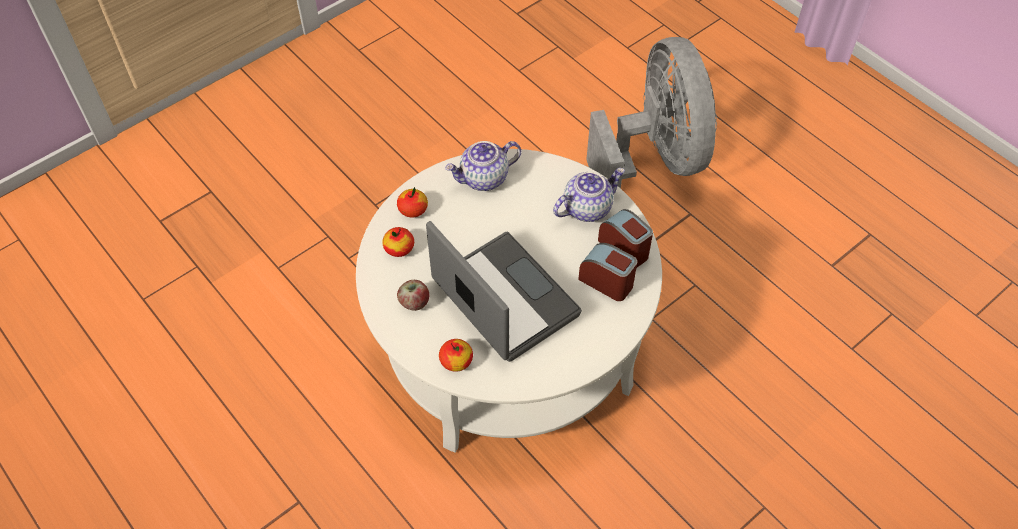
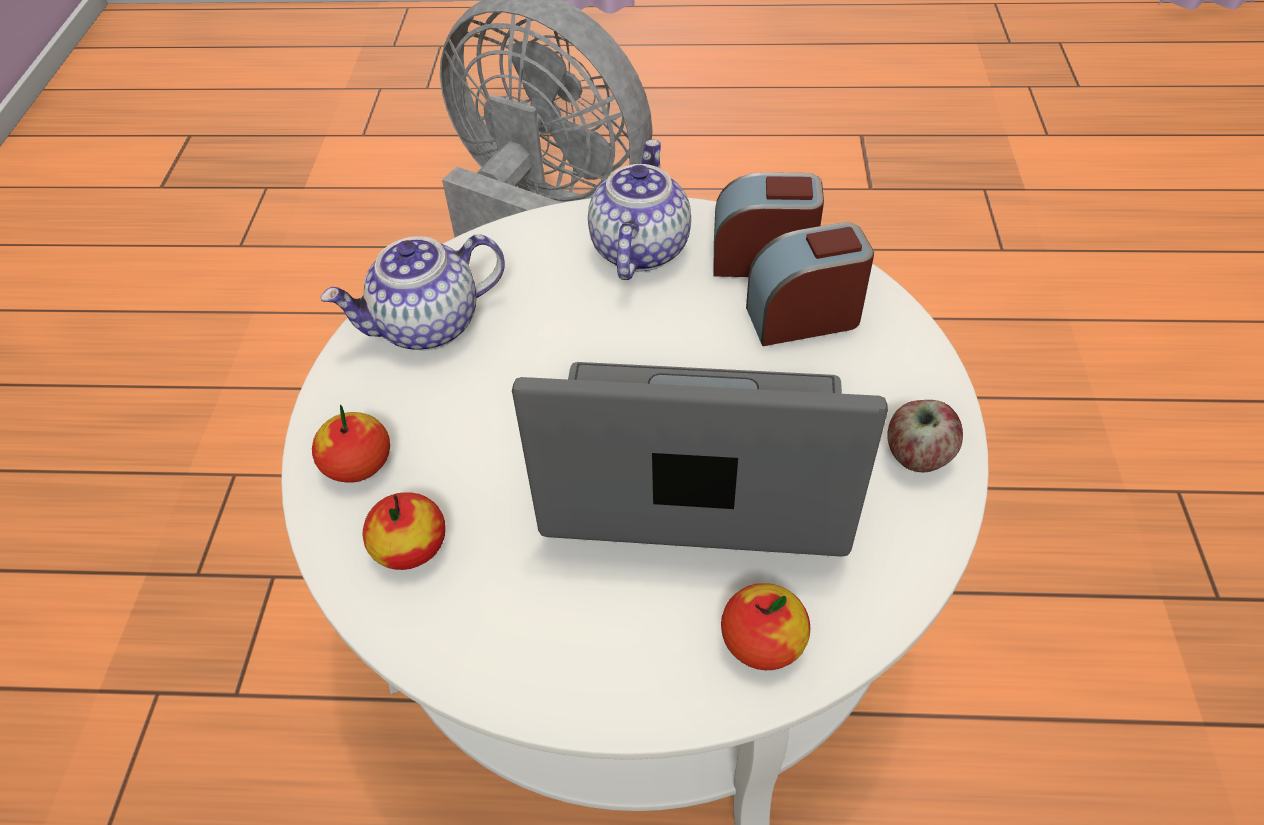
camera: 45 degrees left, 5 degrees down
apple [397,280,429,311] -> apple moved to [887,400,963,472]
teapot [445,141,521,191] -> teapot turned 45 degrees clockwise [320,234,505,350]

